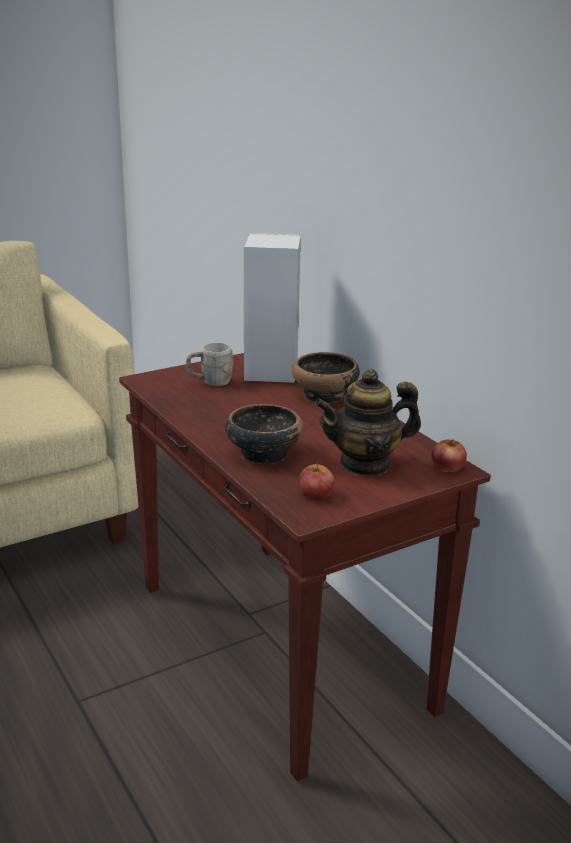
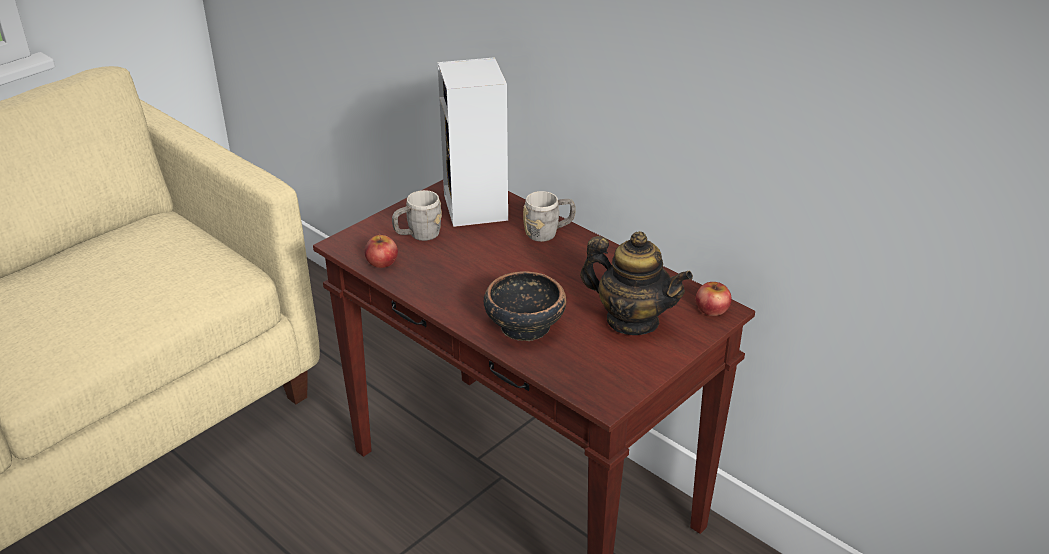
camera: 15 degrees left, 10 degrees up
bowl [292,352,360,403] -> grey mug [523,191,576,242]
apple [298,462,335,500] -> apple moved to [364,234,398,268]
teapot [314,369,421,476] -> teapot turned 120 degrees counterclockwise [580,231,693,335]

